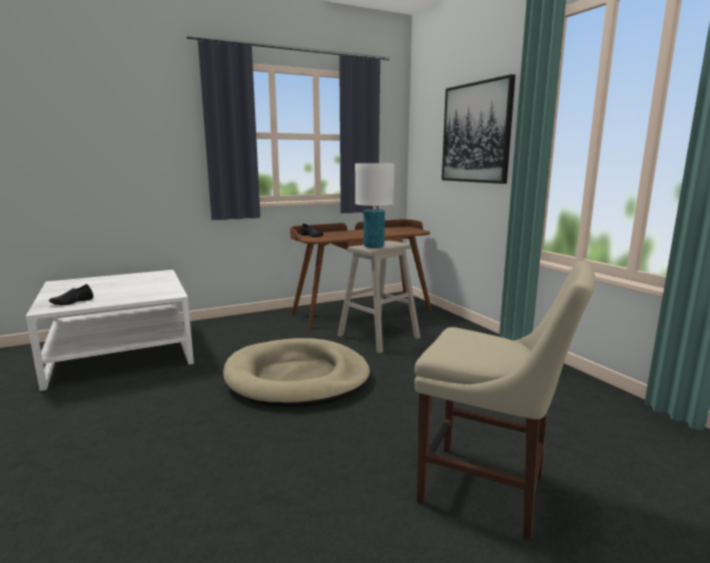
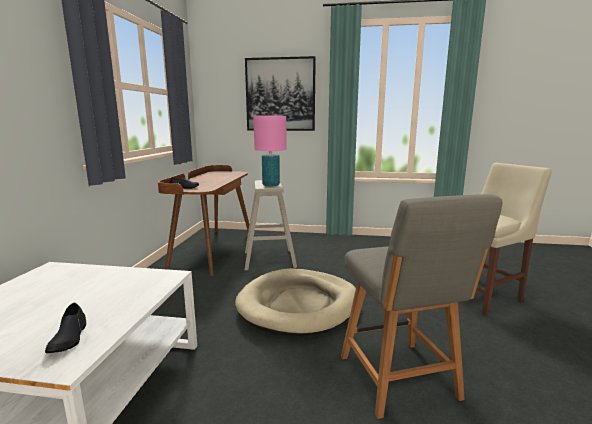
camera: 55 degrees left, 0 degrees up
white table lamp [355,163,394,248] -> pink table lamp [253,116,286,186]
none -> grey chair [341,194,502,419]

